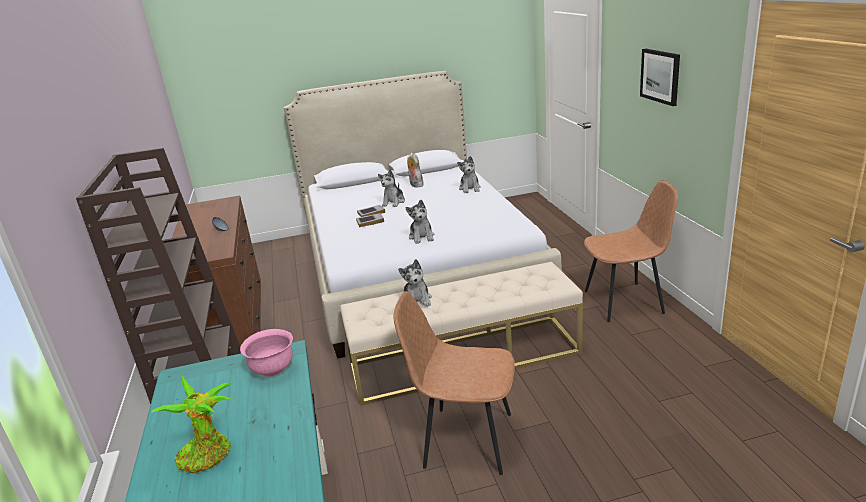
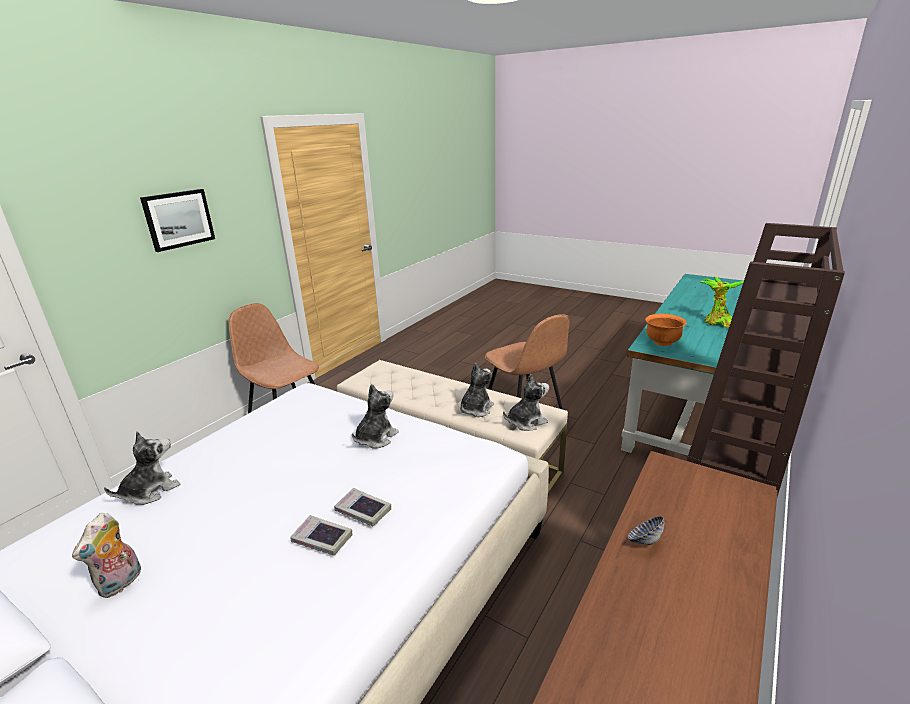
camera: 135 degrees left, 0 degrees up
pink bowl [240,329,293,377] -> orange bowl [645,314,687,346]
plush toy [378,170,405,207] -> plush toy moved to [503,374,549,431]

